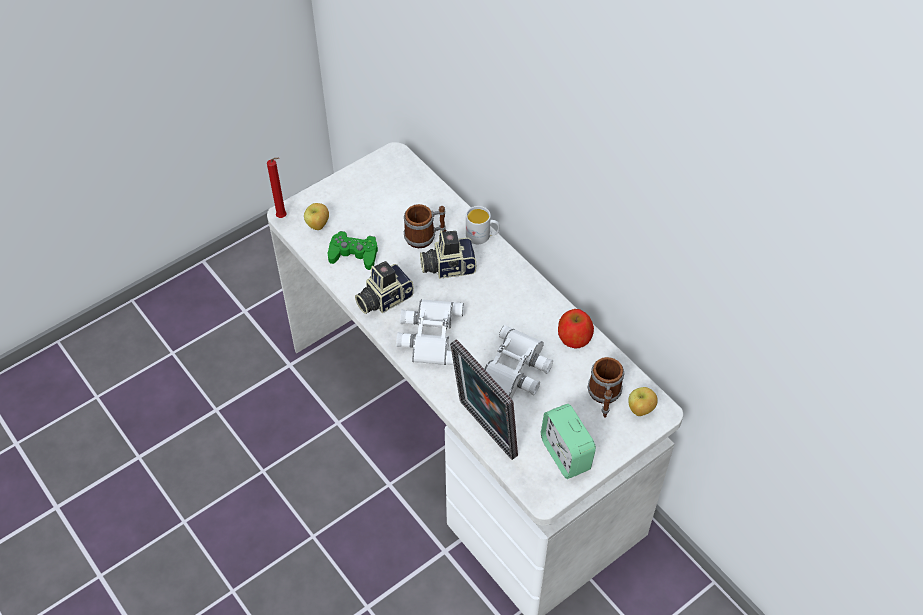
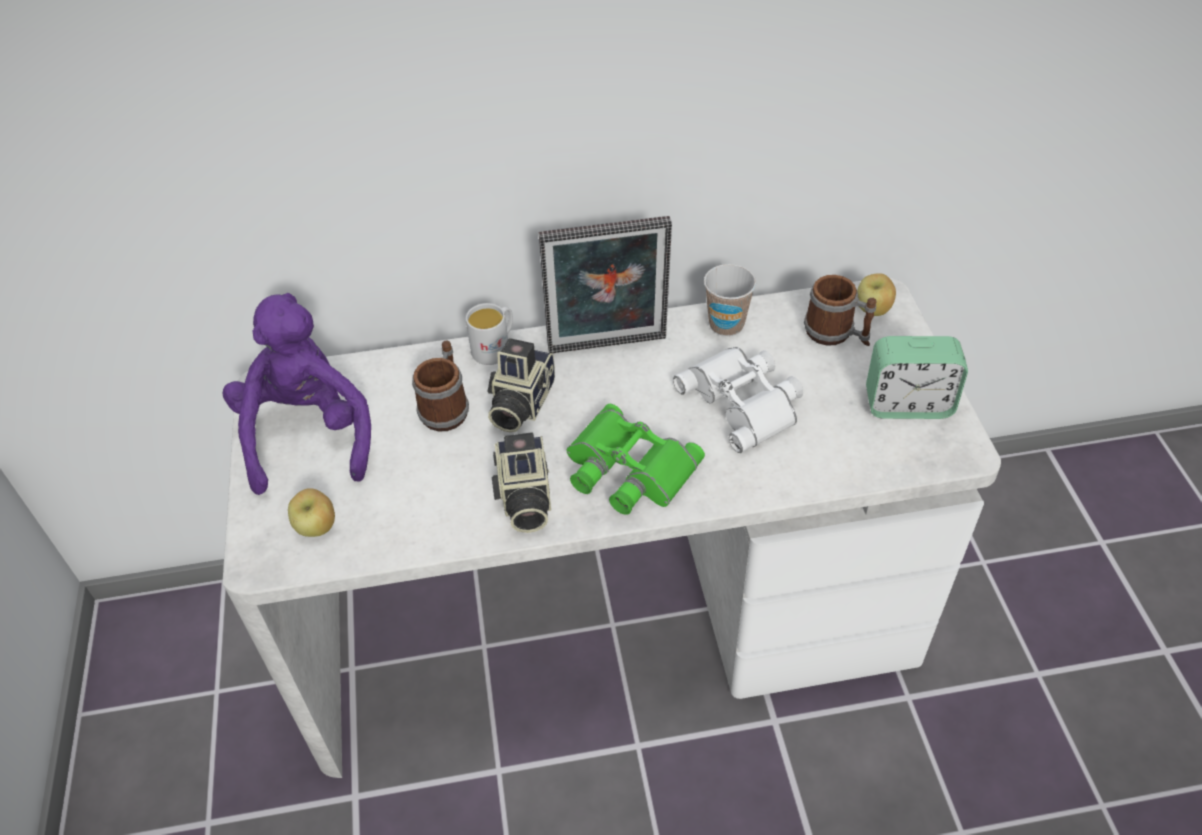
camera: 60 degrees left, 5 degrees down
red candle [267,157,287,218] -> none
green game controller [328,231,378,270] -> none
white binoculars [396,299,464,365] -> green binoculars [566,404,705,515]
picture frame [450,339,518,460] -> picture frame moved to [539,216,672,353]
apple [558,309,594,349] -> cup [704,264,756,336]
none -> purple plush toy [223,293,371,495]

